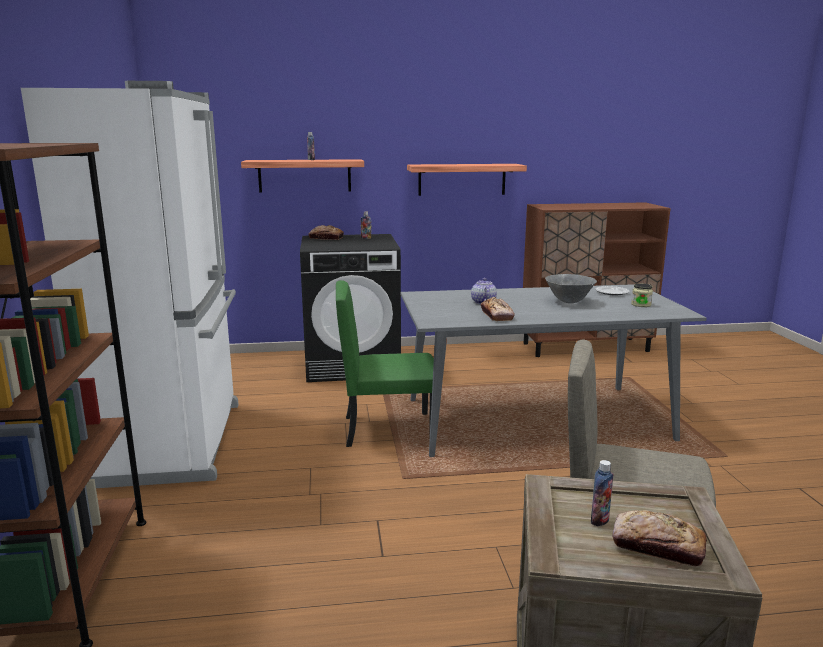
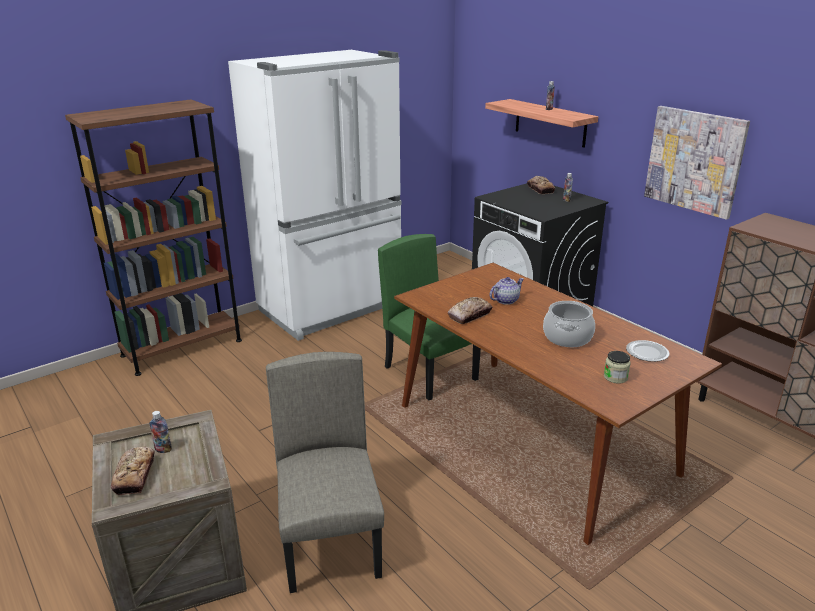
camera: 60 degrees right, 10 degrees up
grey dining table [400,284,706,457] -> brown dining table [394,263,722,545]
shelf [407,164,527,196] -> picture [644,106,750,220]
grey bowl [545,274,597,303] -> cooking pot [543,301,595,347]

